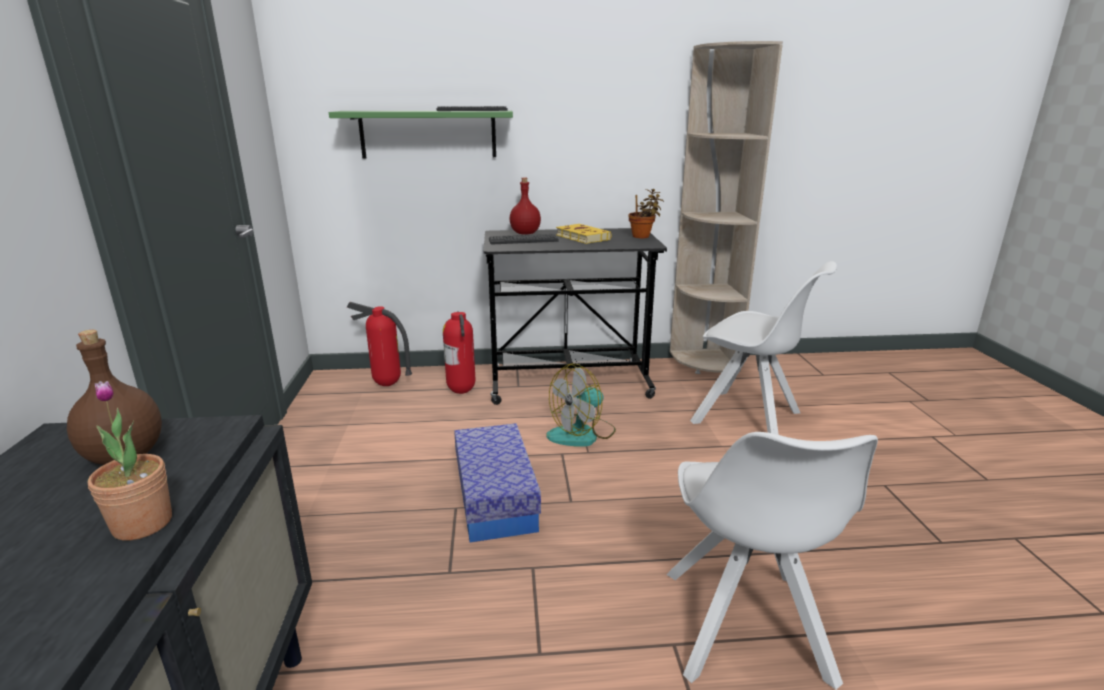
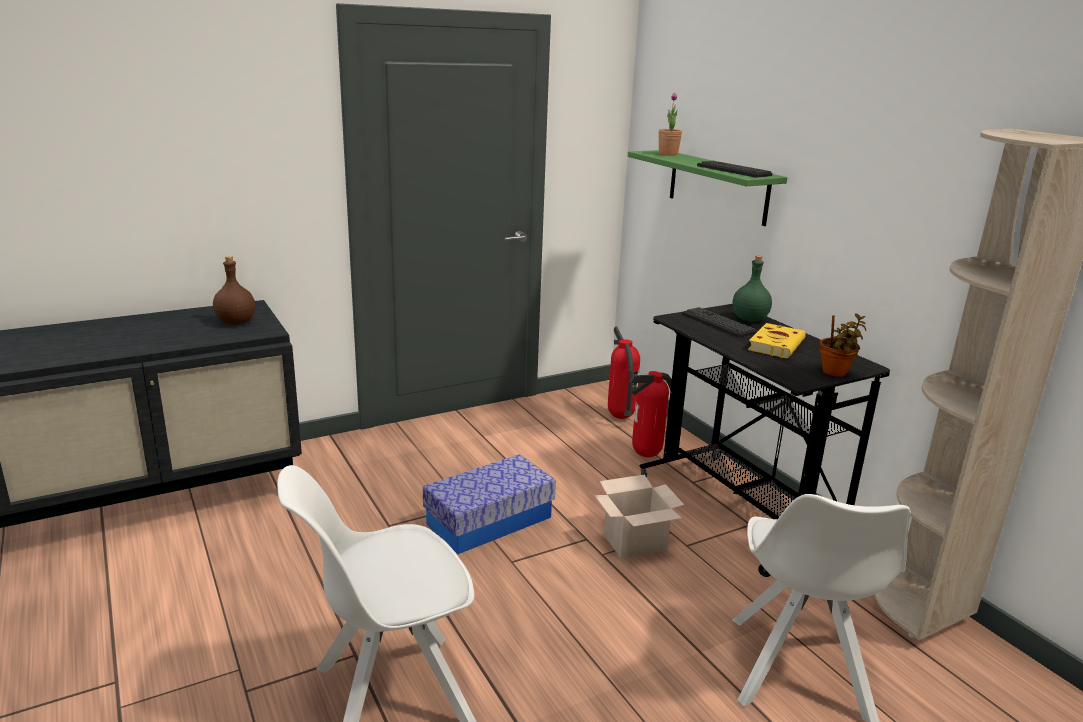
camera: 65 degrees right, 0 degrees up
potted plant [88,381,172,540] -> potted plant moved to [659,93,682,156]
red bottle [510,177,541,235] -> green bottle [732,255,772,322]
fan [546,363,616,446] -> cardboard box [594,475,684,559]

